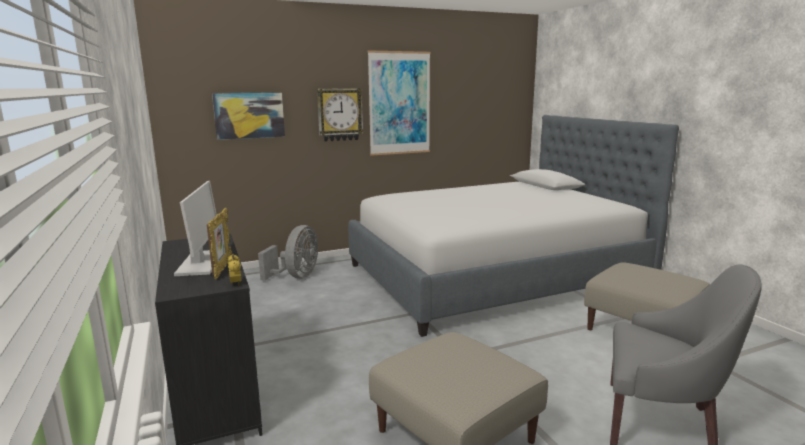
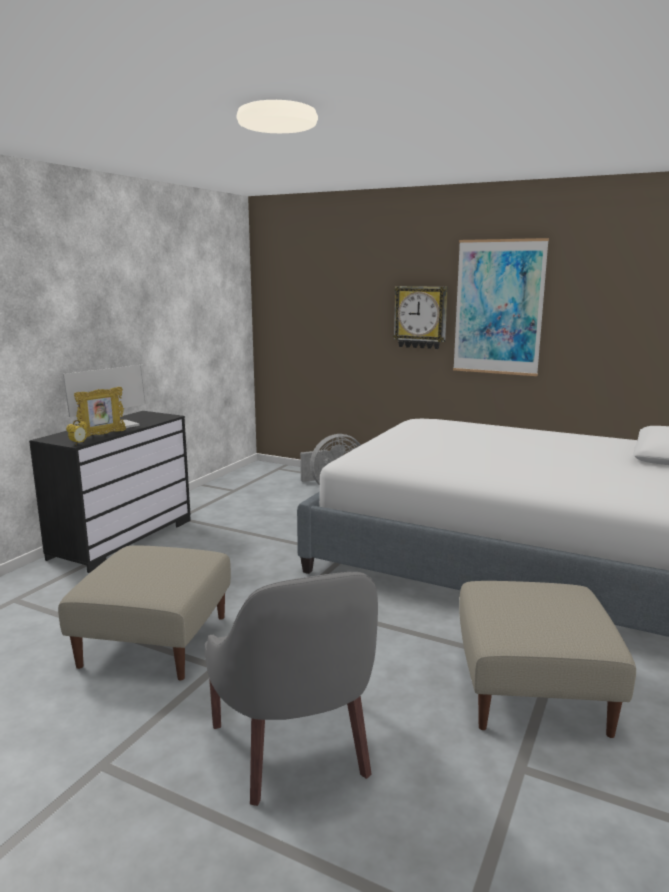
camera: 50 degrees right, 0 degrees up
picture [212,92,285,140] -> none

